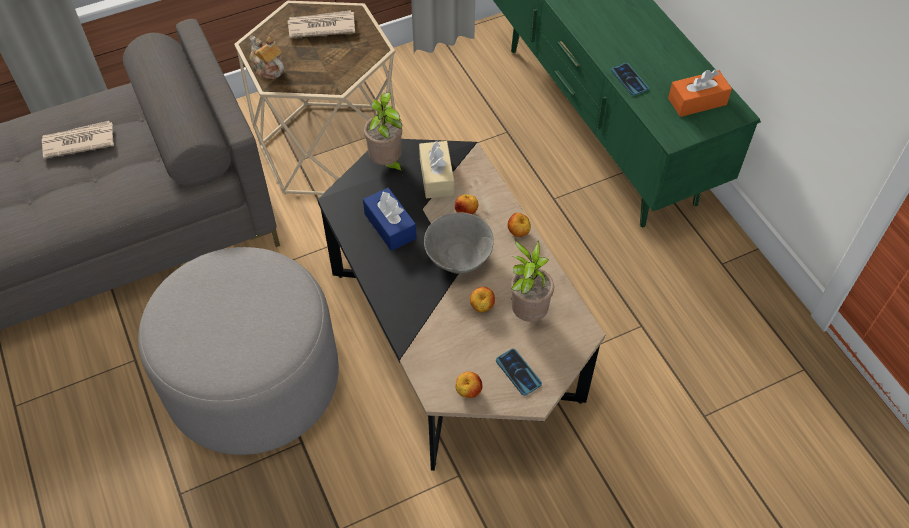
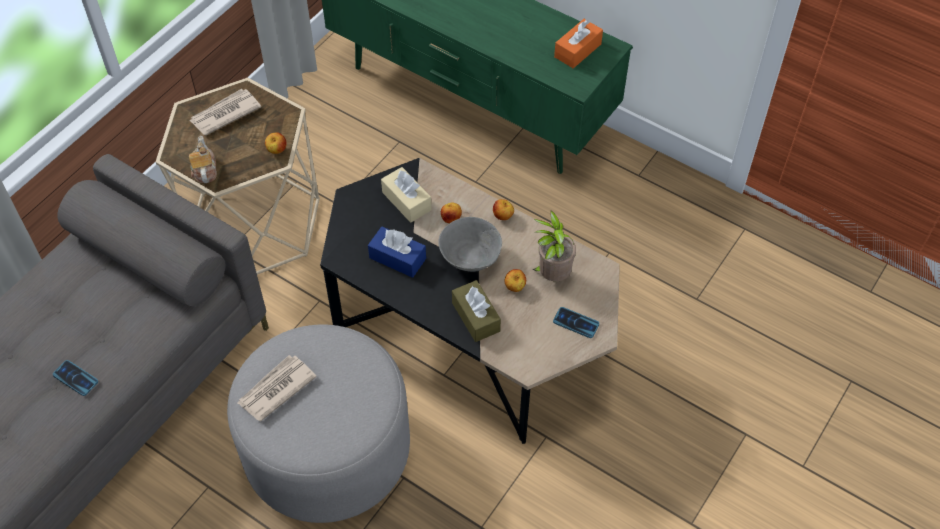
camera: 30 degrees left, 0 degrees up
newspaper [42,121,114,159] -> newspaper moved to [237,355,317,421]
teapot [250,36,284,79] -> teapot turned 60 degrees clockwise [189,136,217,183]
potted plant [364,93,403,176] -> none
apple [455,372,482,398] -> apple moved to [265,133,287,154]
phone [611,63,649,96] -> phone moved to [53,360,98,396]
none -> brown tissue box [452,280,501,342]

